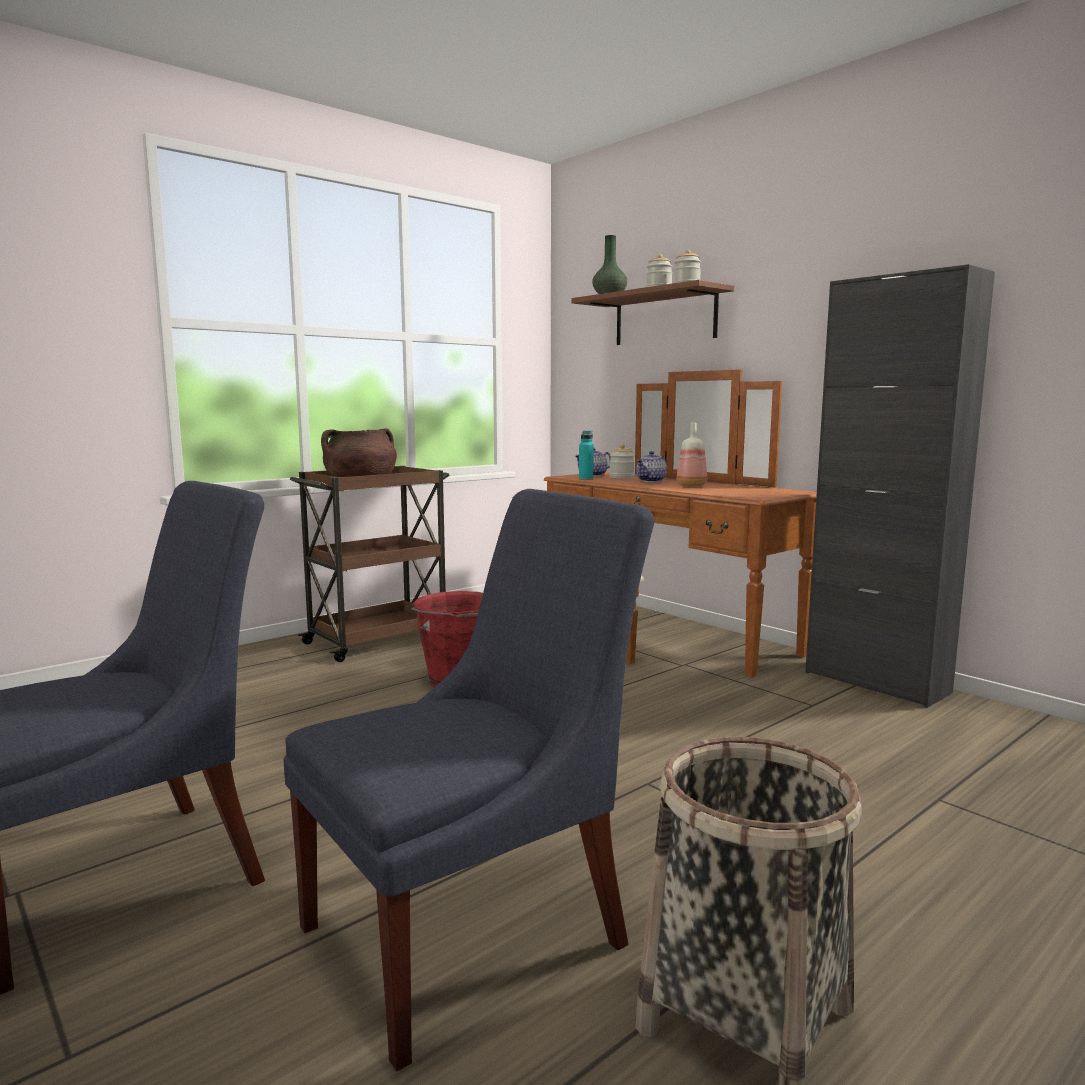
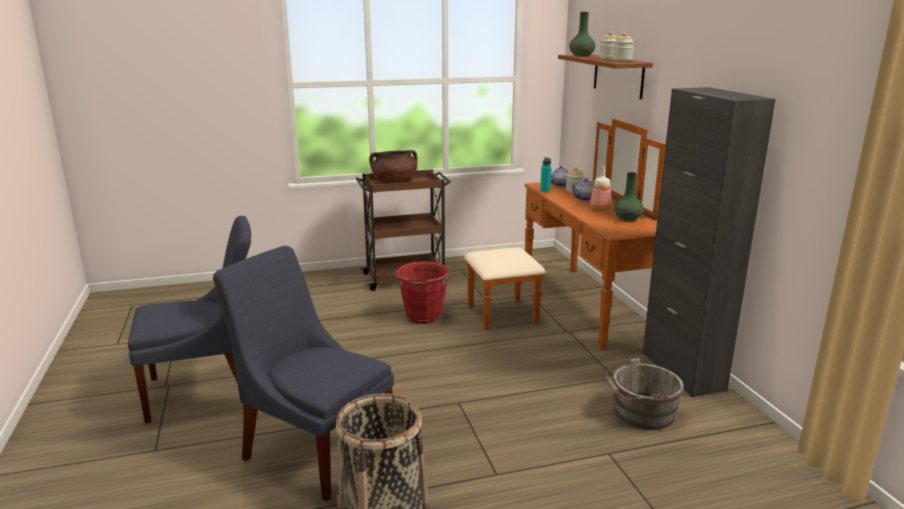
camera: 25 degrees right, 10 degrees up
blue chair [283,489,654,1071] -> blue chair turned 135 degrees counterclockwise [213,246,394,502]
none -> grey bucket [605,358,684,430]
none -> green vase [614,172,644,221]

